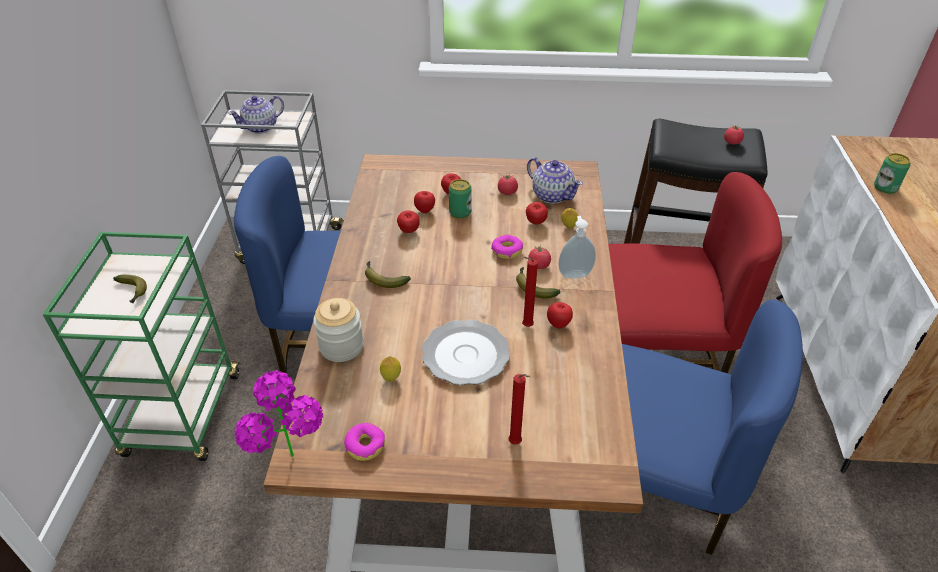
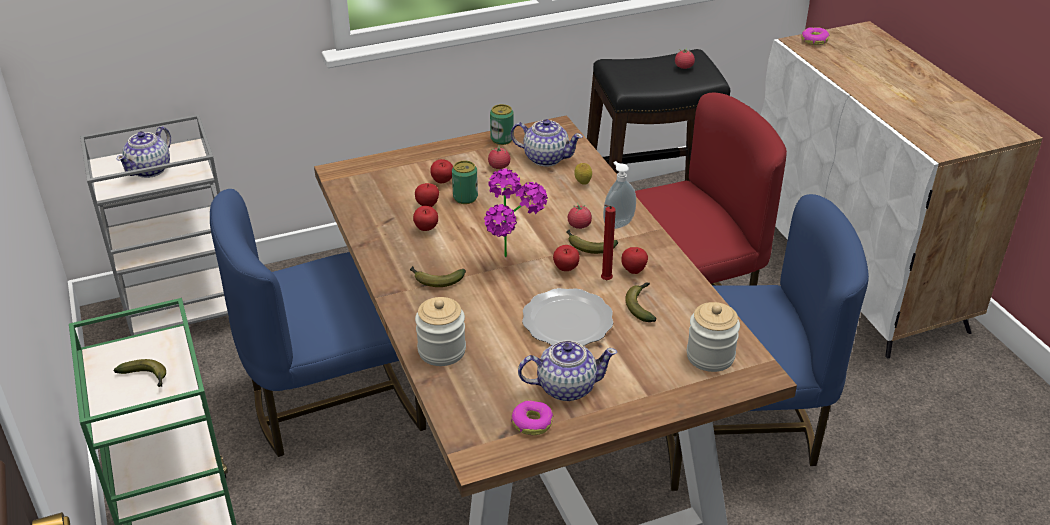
camera: 25 degrees left, 5 degrees down
potted plant [234,370,323,457] -> potted plant moved to [484,168,548,257]
lemon [380,356,401,382] -> none
donut [491,235,523,259] -> donut moved to [801,27,829,45]
red candle [509,374,530,444] -> none
apple [526,202,548,225] -> apple moved to [553,245,579,271]
can [874,153,911,194] -> can moved to [490,104,514,145]
none -> teapot [518,340,617,401]
none -> banana [625,282,656,322]
none -> jar [687,302,740,372]

